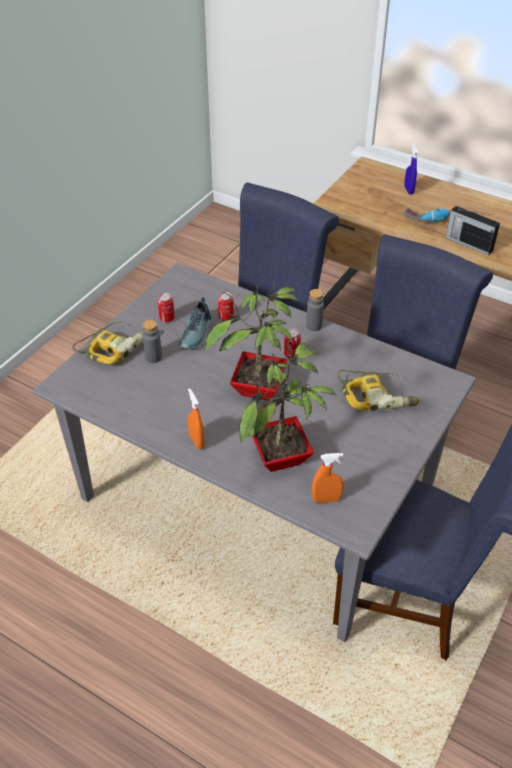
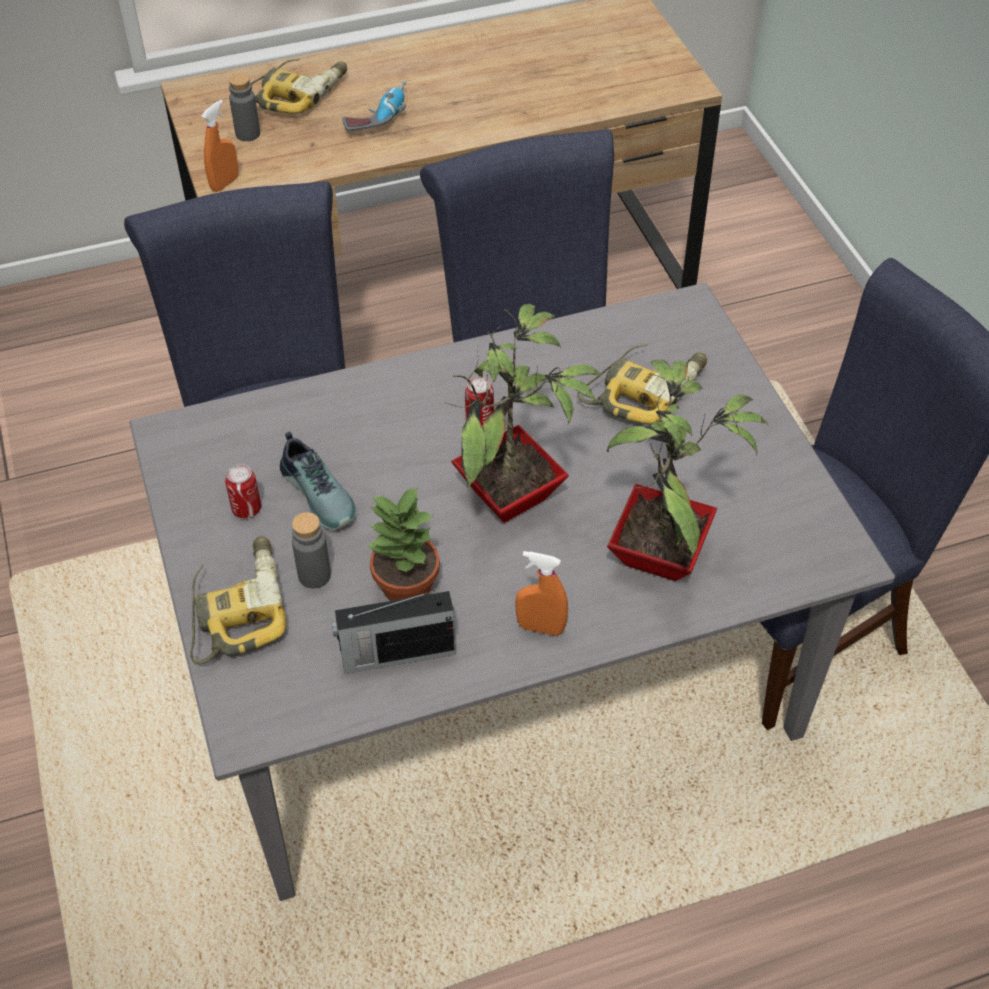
camera: 50 degrees left, 5 degrees up
can [218,292,234,321] -> none
grey bottle [306,289,324,331] -> grey bottle moved to [229,73,260,141]
orange spray bottle [312,453,344,503] -> orange spray bottle moved to [201,100,239,192]
blue spray bottle [404,143,418,194] -> power drill [251,58,347,114]
radio [446,206,500,255] -> radio moved to [331,590,456,674]
none -> potted plant [367,486,440,601]

